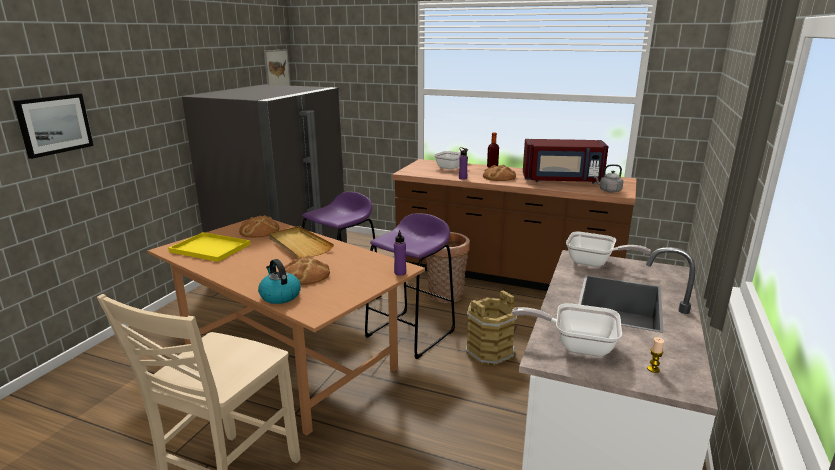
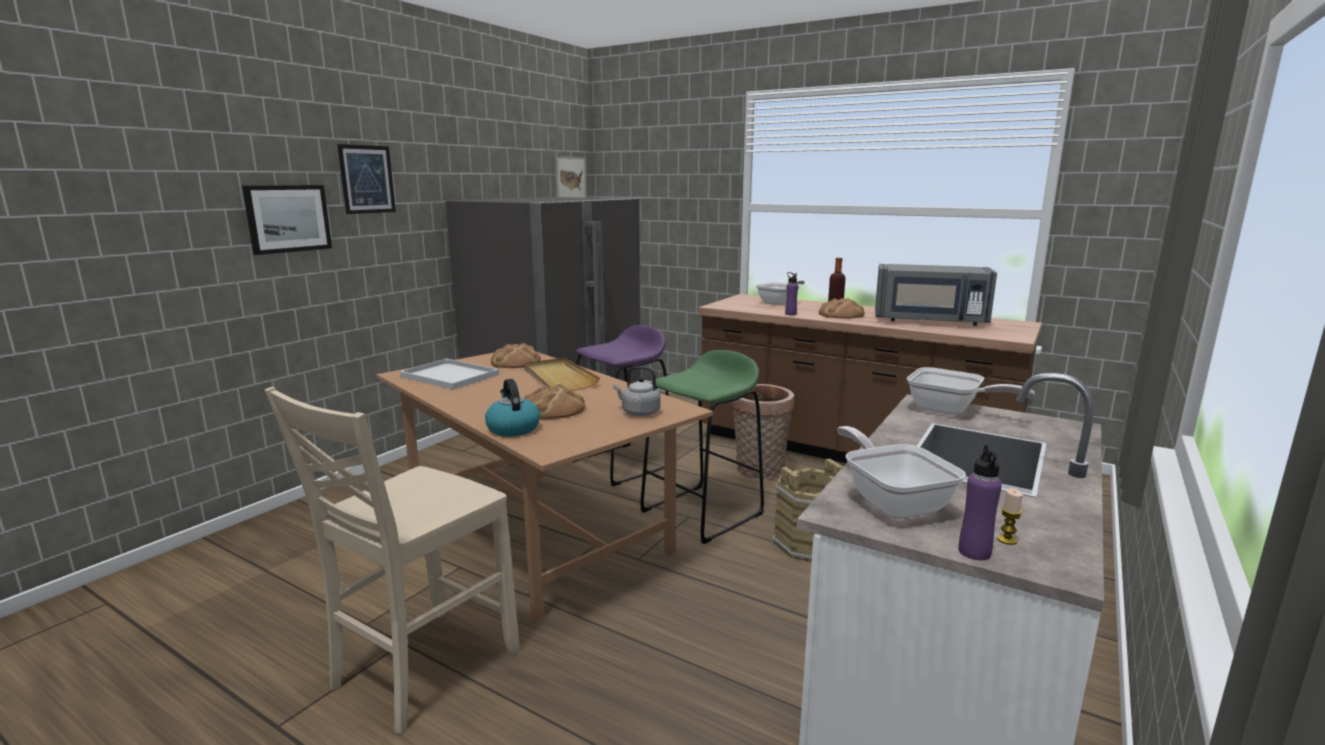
camera: 10 degrees right, 5 degrees down
yellow tray [168,232,251,262] -> white tray [399,359,499,390]
purple stool [365,213,455,359] -> green stool [640,350,764,544]
purple bottle [394,230,406,276] -> purple bottle moved to [959,445,1002,560]
frying pan [512,303,622,357] -> frying pan turned 45 degrees clockwise [837,426,966,519]
red microwave [523,139,609,184] -> grey microwave [875,264,997,326]
grey kettle [594,164,623,193] -> grey kettle moved to [613,366,661,416]
none -> picture [337,144,396,214]

